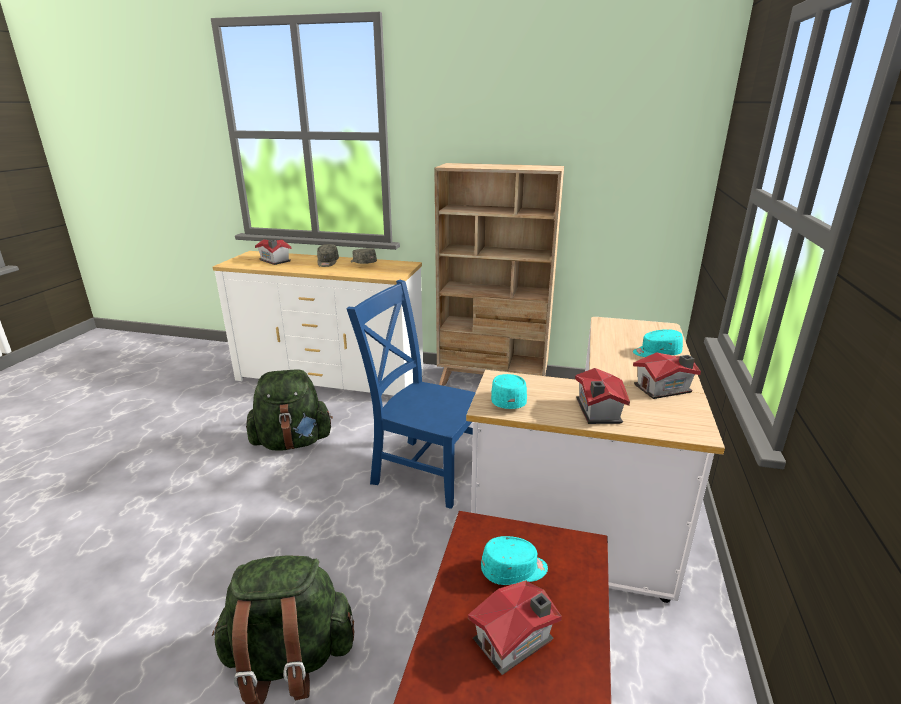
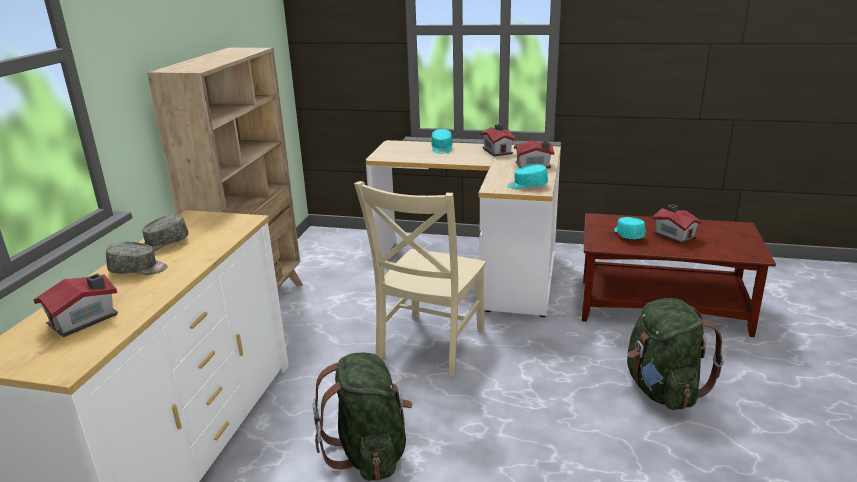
camera: 90 degrees left, 0 degrees up
blue chair [347,280,476,509] -> beige chair [354,181,486,377]

